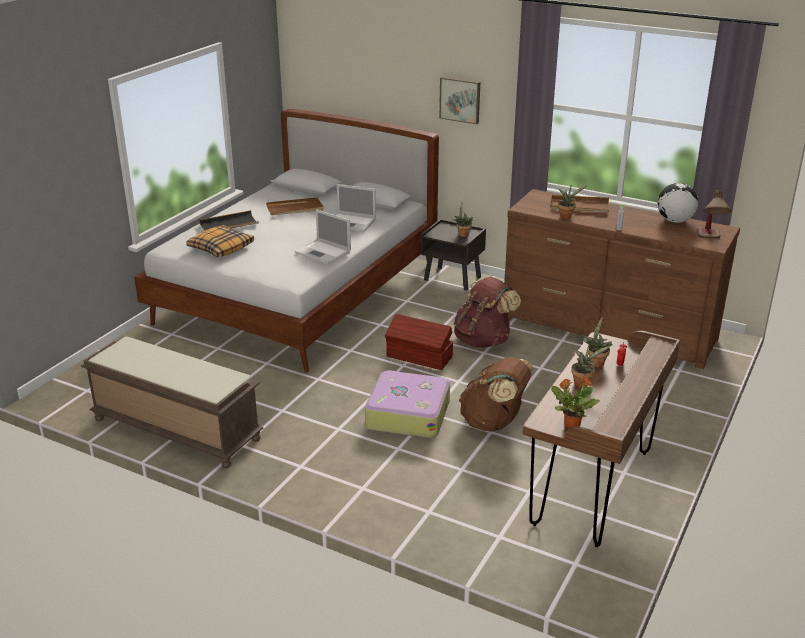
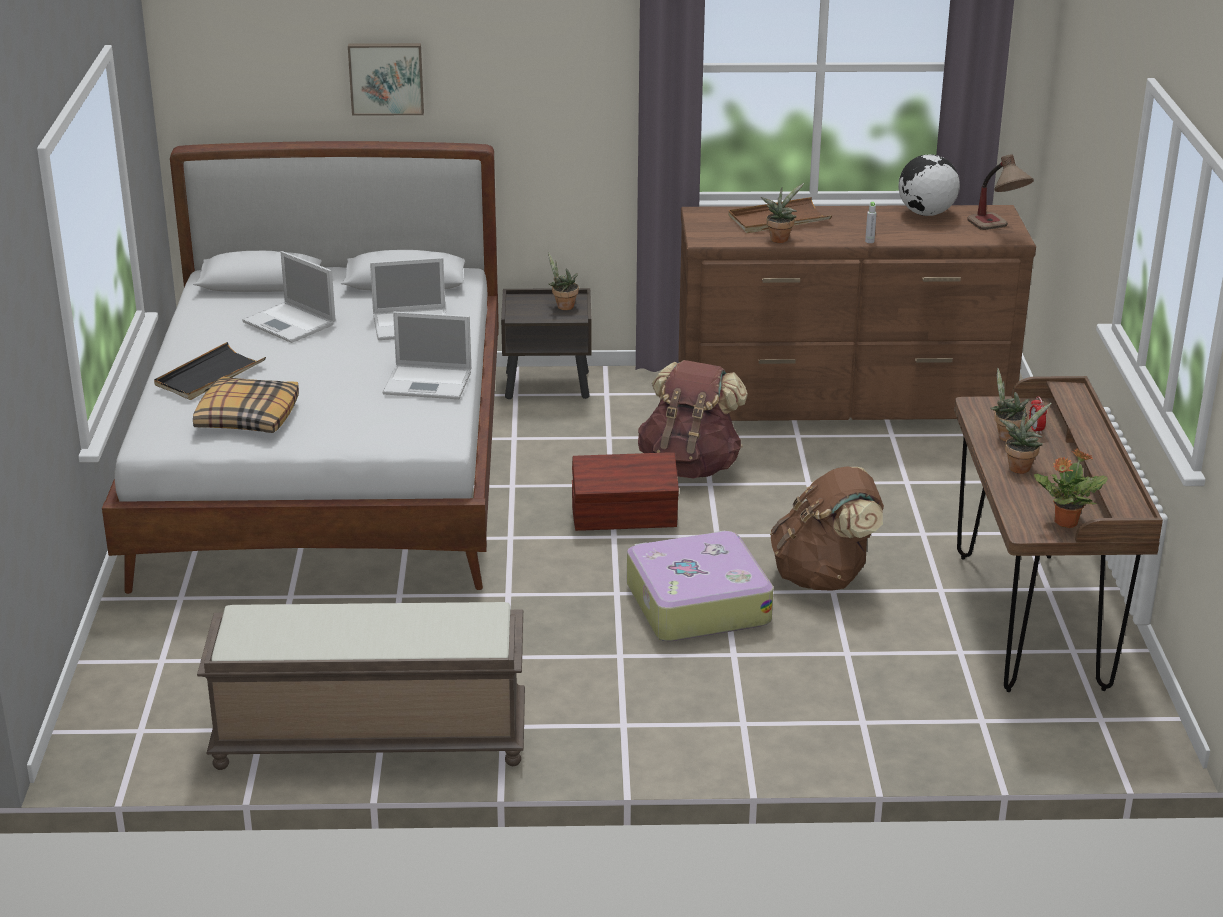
camera: 30 degrees left, 0 degrees up
brown tray [266,197,324,215] -> laptop [242,251,336,343]
picture [439,77,480,124] -> picture moved to [348,43,424,116]

